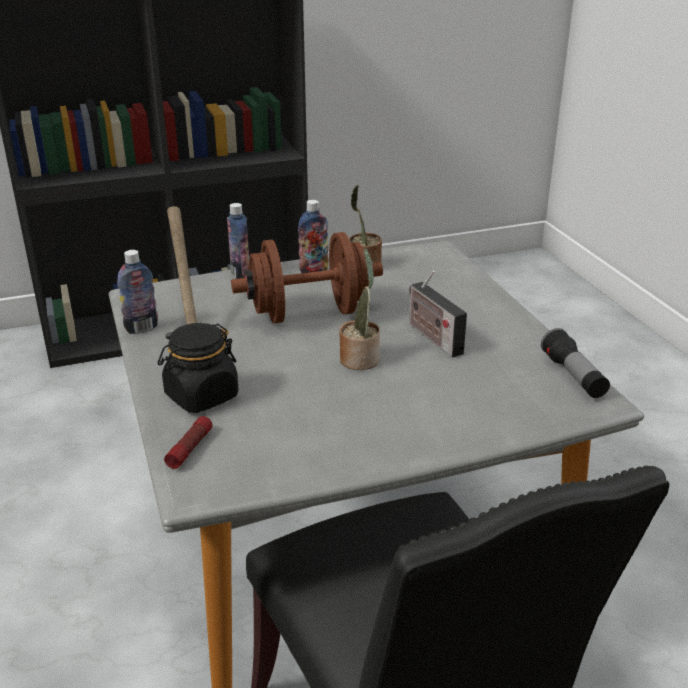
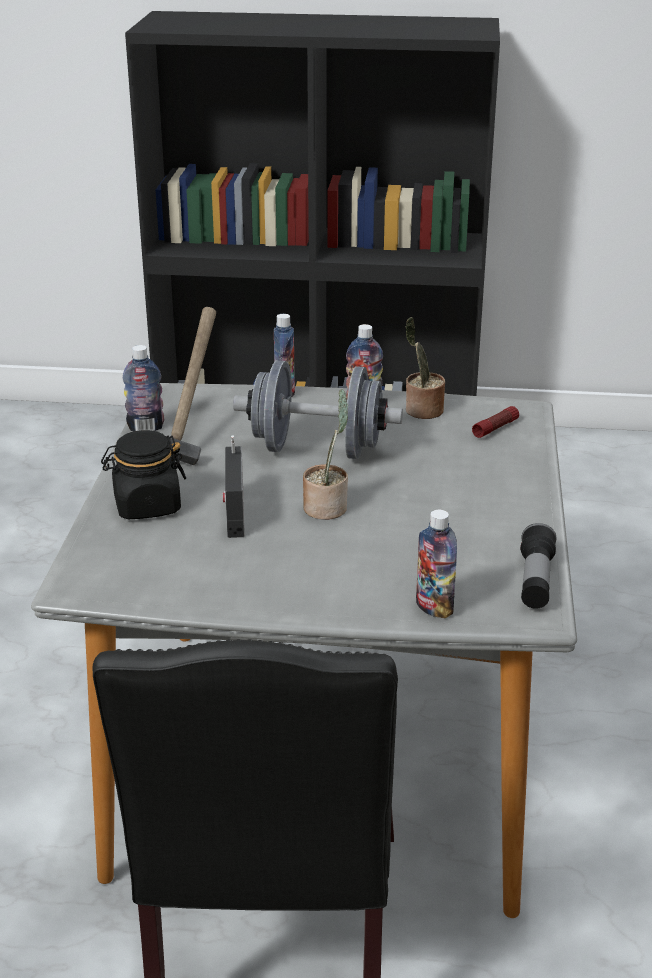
camera: 25 degrees right, 0 degrees up
flashlight [164,416,212,469] -> flashlight moved to [472,406,519,438]
brown dumbbell [231,232,383,323] -> grey dumbbell [233,360,403,459]
radio [409,271,467,358] -> radio moved to [223,435,244,538]
none -> bottle [416,510,457,618]

